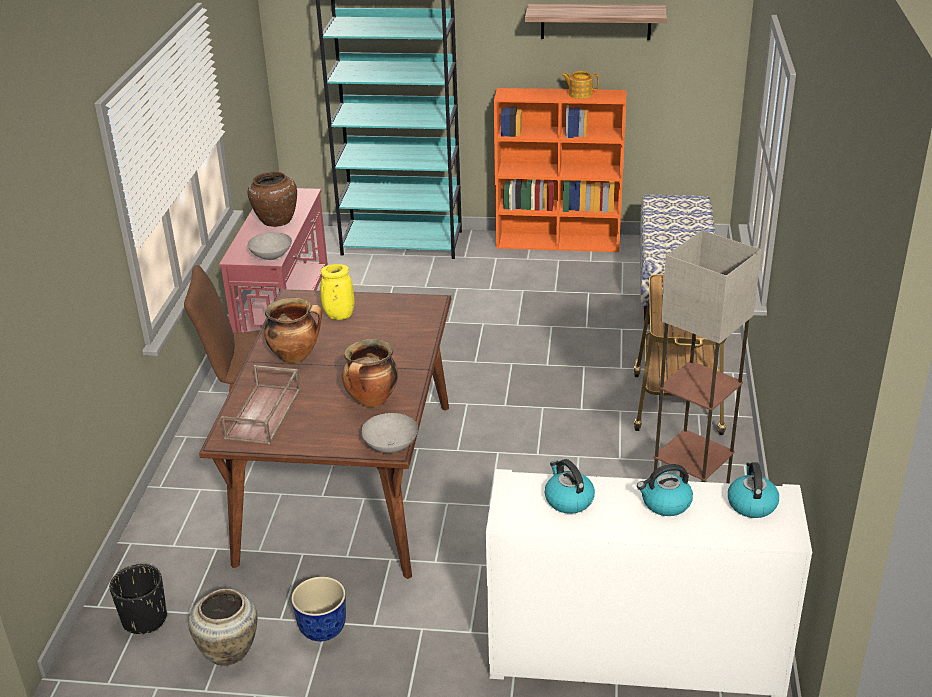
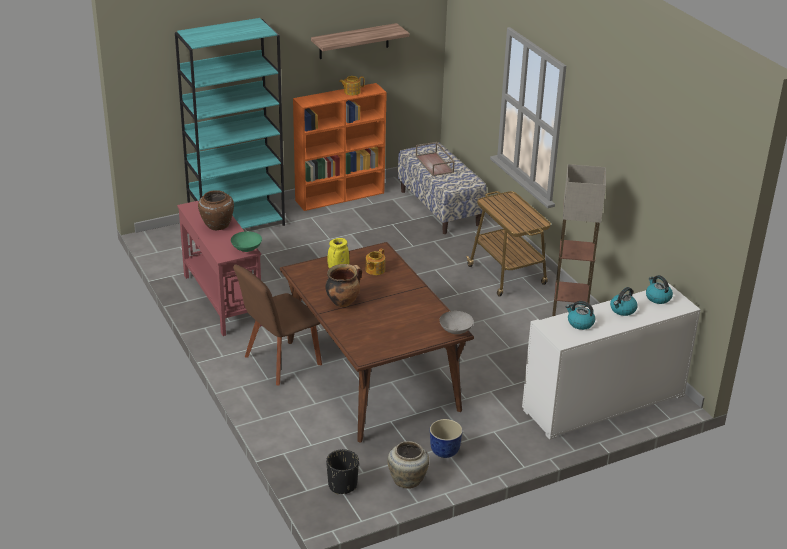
camera: 35 degrees left, 0 degrees up
brown tray [221,365,301,444] -> brown tray moved to [416,142,455,176]
grey bowl [247,232,292,260] -> green bowl [231,231,262,252]
cooking pot [342,339,398,407] -> none
none -> teapot [365,249,385,275]

